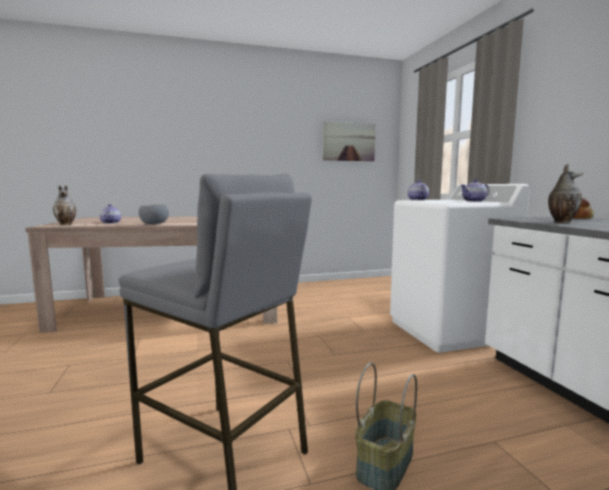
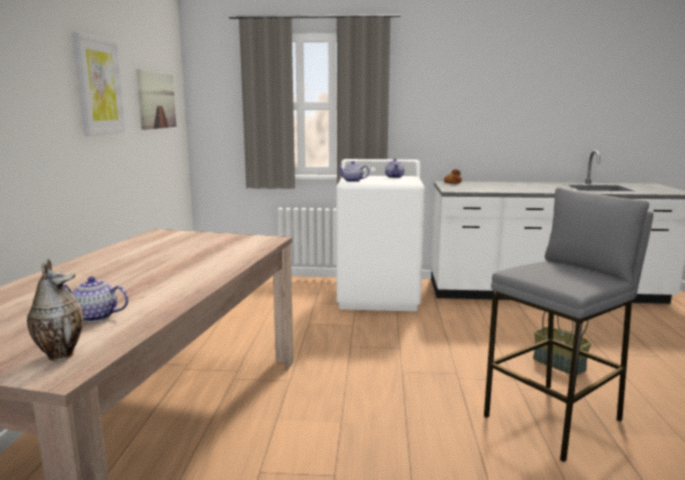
camera: 70 degrees left, 5 degrees up
grey bowl [139,204,169,224] -> none
vase [548,164,583,223] -> none
none -> picture [72,32,125,136]

